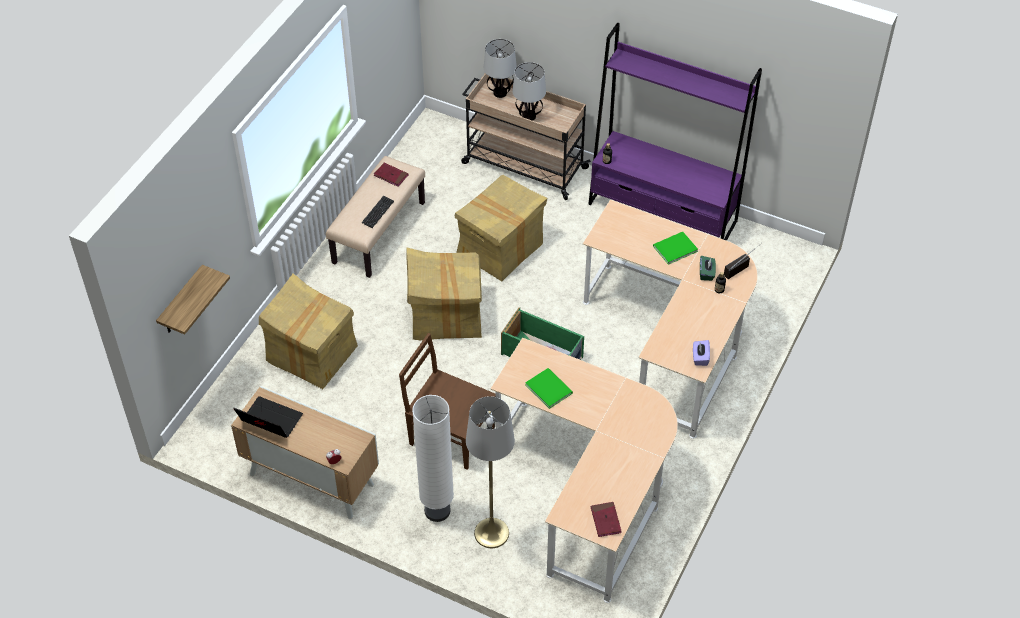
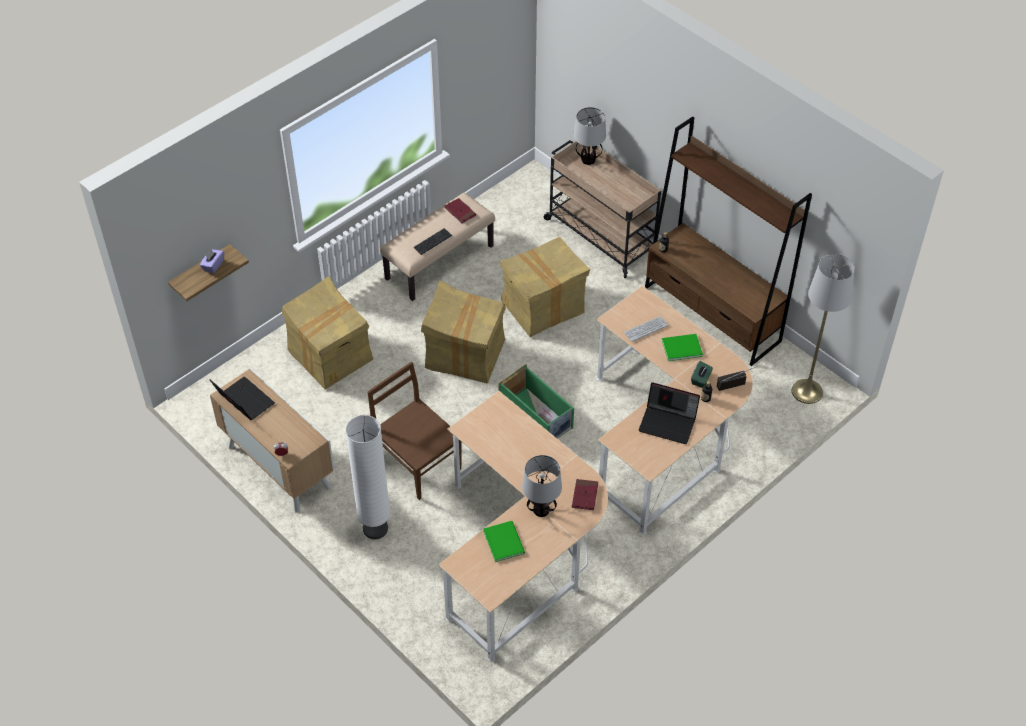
camera: 20 degrees right, 0 degrees up
grey floor lamp [466,396,515,548] -> grey floor lamp moved to [792,254,855,404]
table lamp [512,62,546,121] -> table lamp moved to [522,455,562,517]
green book [525,368,573,409] -> green book moved to [483,521,525,562]
purple bookcase [588,22,762,241] -> brown bookcase [645,117,812,366]
red book [591,502,622,537] -> red book moved to [572,479,598,510]
purple tissue box [693,340,710,366] -> purple tissue box moved to [200,249,224,274]
none -> keyboard [624,316,668,342]
none -> laptop [639,382,700,444]

